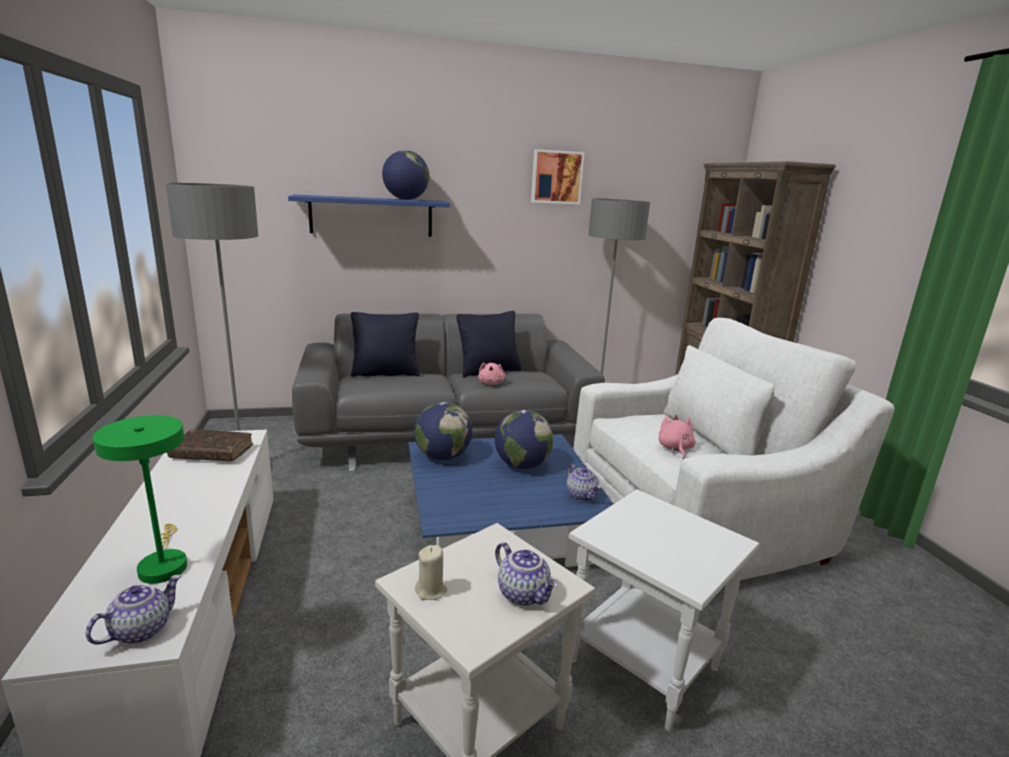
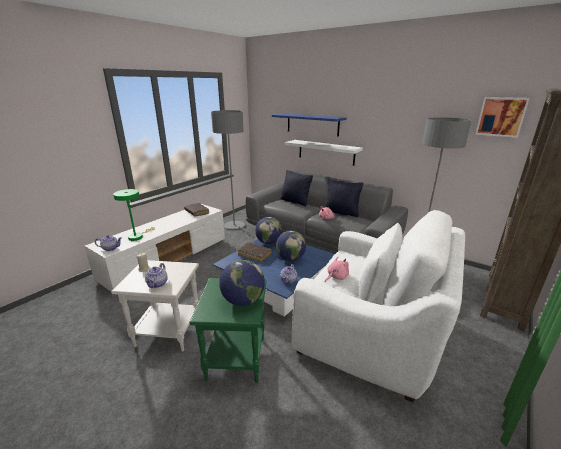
camera: 50 degrees right, 5 degrees up
globe [382,150,429,200] -> globe moved to [219,260,265,306]
picture [531,149,585,204] -> picture moved to [475,97,530,138]
white side table [569,489,760,731] -> green side table [189,278,267,383]
none -> brown book [238,242,272,262]
none -> white shelf [285,140,363,166]

